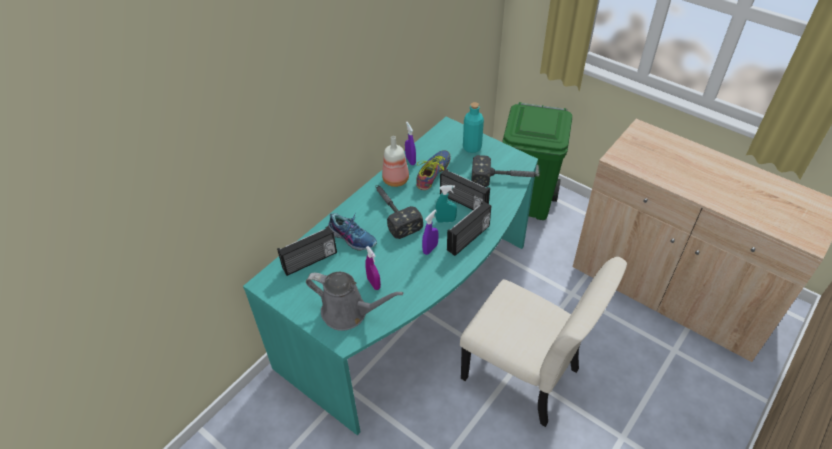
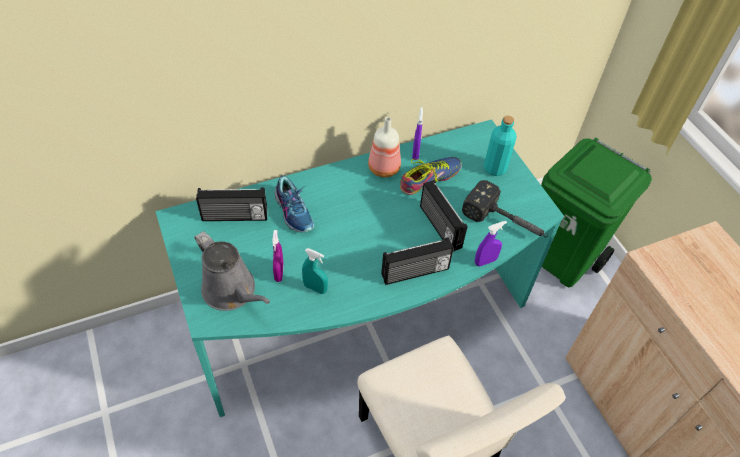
camera: 25 degrees right, 5 degrees up
hammer [375,185,423,239] -> none
purple spray bottle [422,210,438,255] -> purple spray bottle moved to [475,221,507,266]
turquoise spray bottle [435,185,457,223] -> turquoise spray bottle moved to [302,248,328,294]

